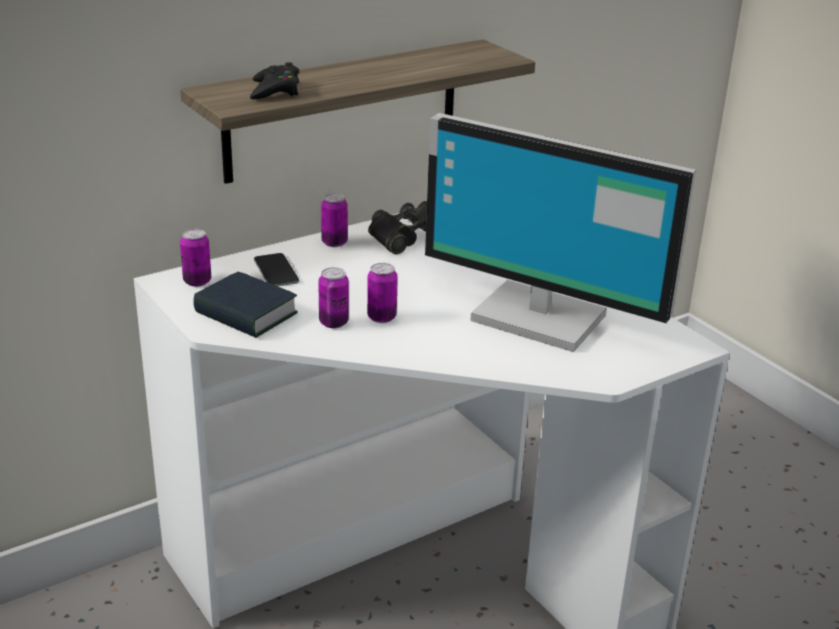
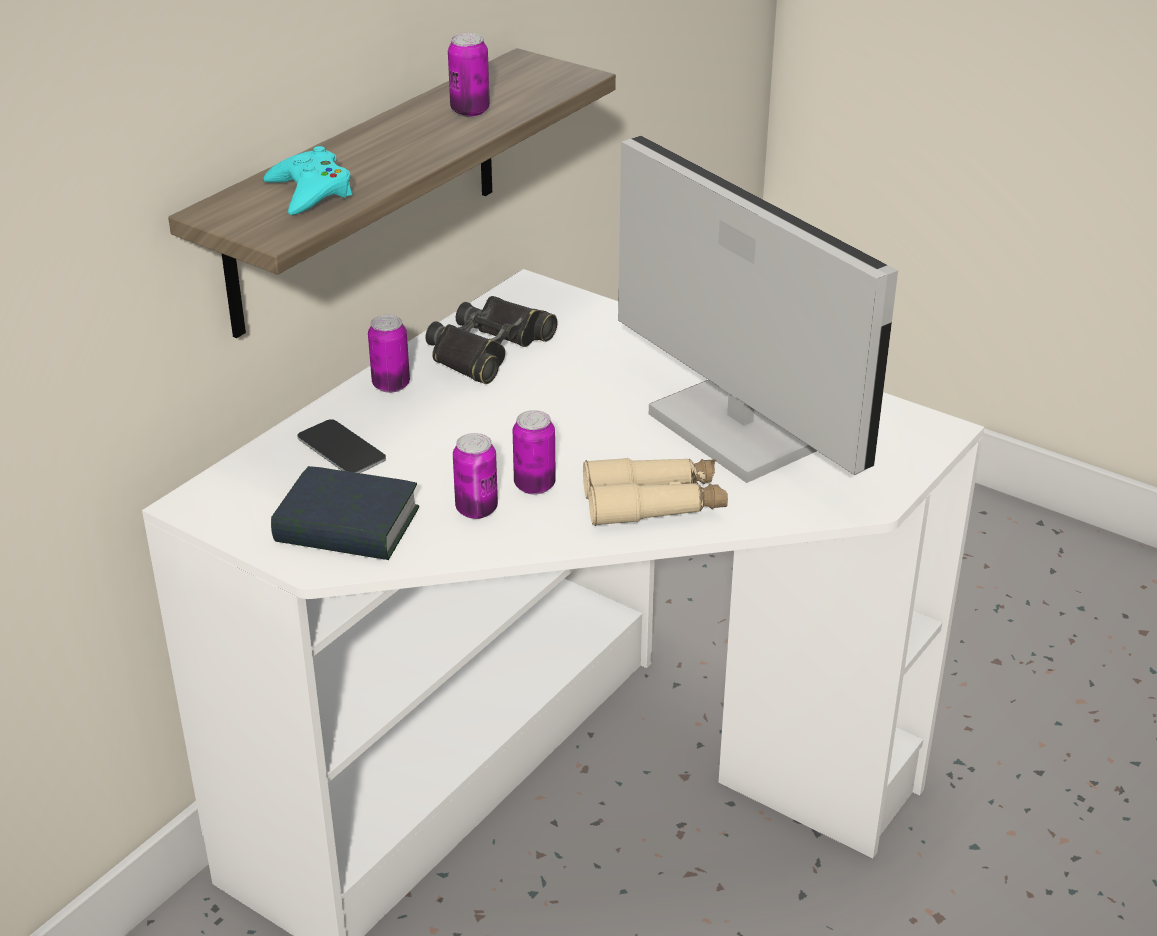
camera: 20 degrees left, 5 degrees up
can [180,229,211,287] -> can moved to [448,33,490,117]
black game controller [250,62,299,99] -> turquoise game controller [263,146,353,215]
monitor [425,113,696,352] -> monitor turned 135 degrees counterclockwise [618,136,898,483]
none -> beige binoculars [583,458,728,526]

